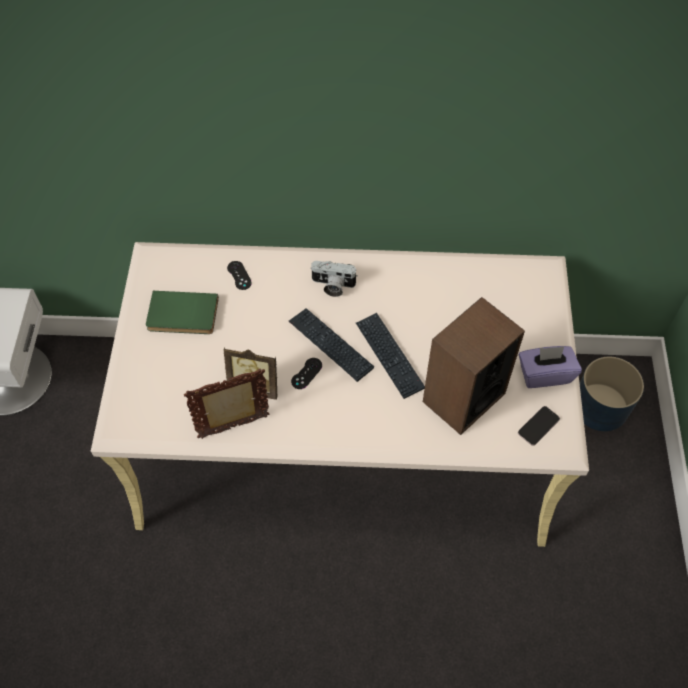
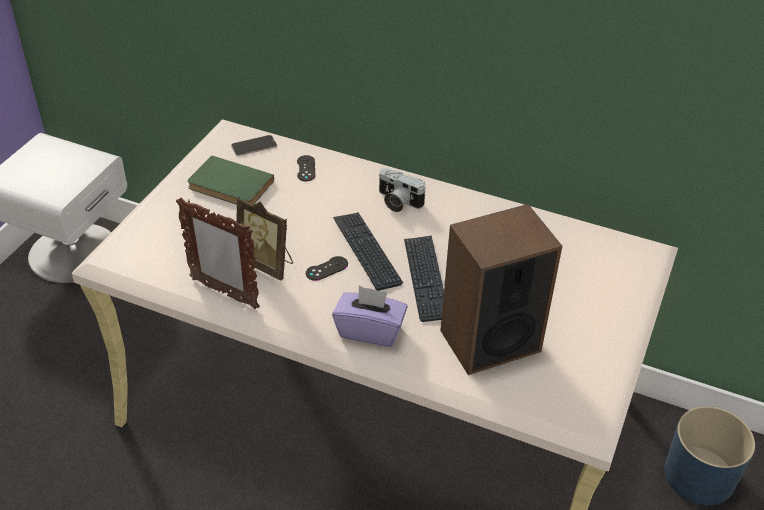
camera: 20 degrees right, 15 degrees down
picture frame [184,369,269,439] -> picture frame turned 150 degrees counterclockwise [176,197,260,309]
phone [518,406,560,446] -> phone moved to [231,135,277,156]
purple tissue box [519,346,582,388] -> purple tissue box moved to [332,286,407,347]

